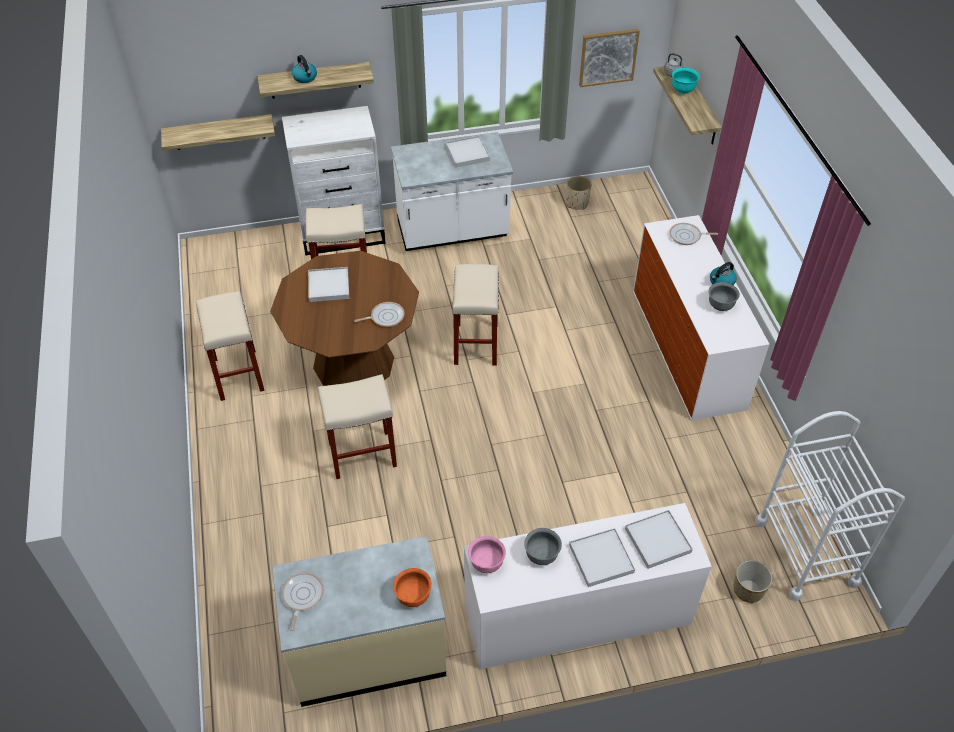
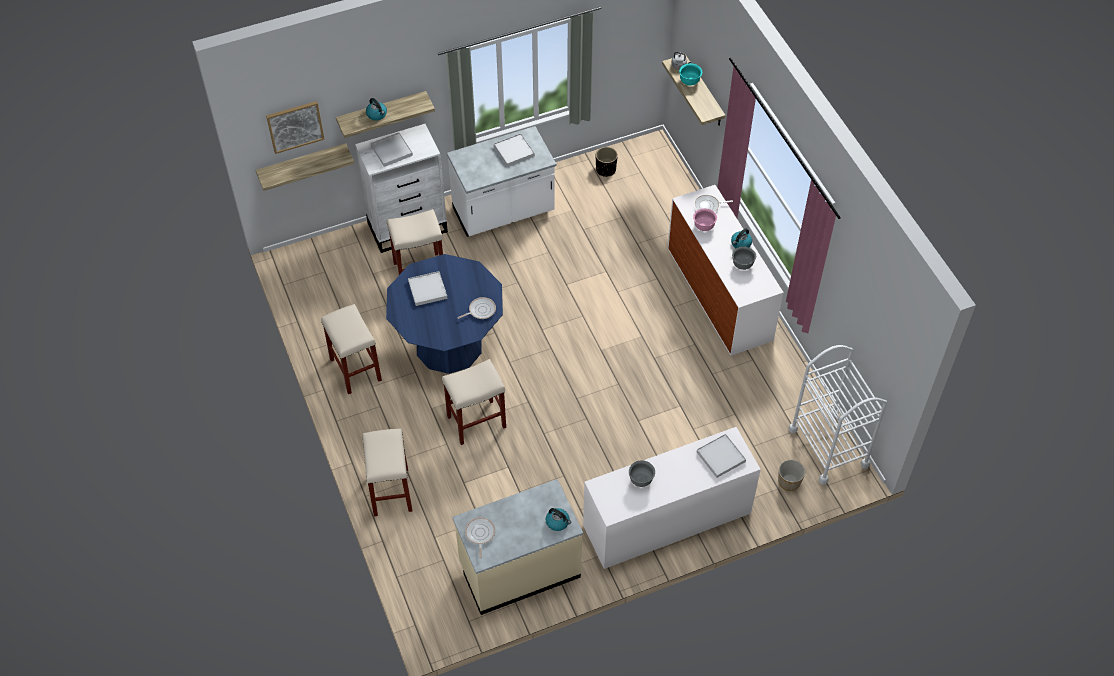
camera: 10 degrees left, 5 degrees up
brown dining table [270,251,419,386] -> blue dining table [386,254,503,374]
orange bowl [393,568,432,607] -> kettle [546,508,571,531]
beige stool [452,264,499,366] -> beige stool moved to [363,428,412,516]
pink bowl [468,536,506,573] -> pink bowl moved to [693,209,717,231]
beige planter [566,176,592,210] -> black planter [596,147,618,177]
white tray [569,528,635,587] -> white tray moved to [371,132,413,167]
picture [579,29,640,87] -> picture moved to [266,101,324,154]

